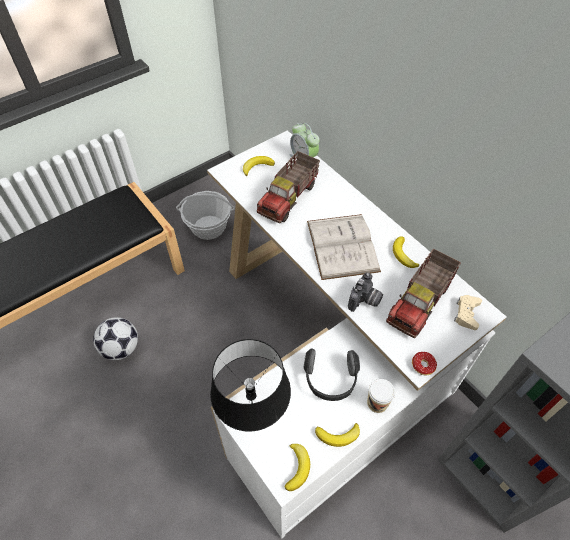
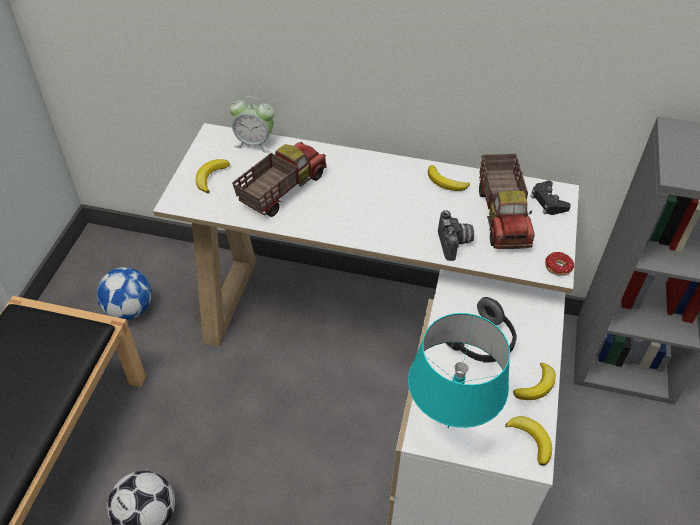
camera: 40 degrees left, 5 degrees down
basket [176,191,235,240] -> football [97,267,152,320]
black table lamp [210,339,291,432] -> turquoise table lamp [408,313,510,428]
toy truck [257,151,320,223] -> toy truck turned 135 degrees counterclockwise [232,142,327,217]
white book [307,214,381,280] -> none
cup [367,379,395,413] -> none
beige game controller [454,295,482,330] -> black game controller [530,181,571,215]

